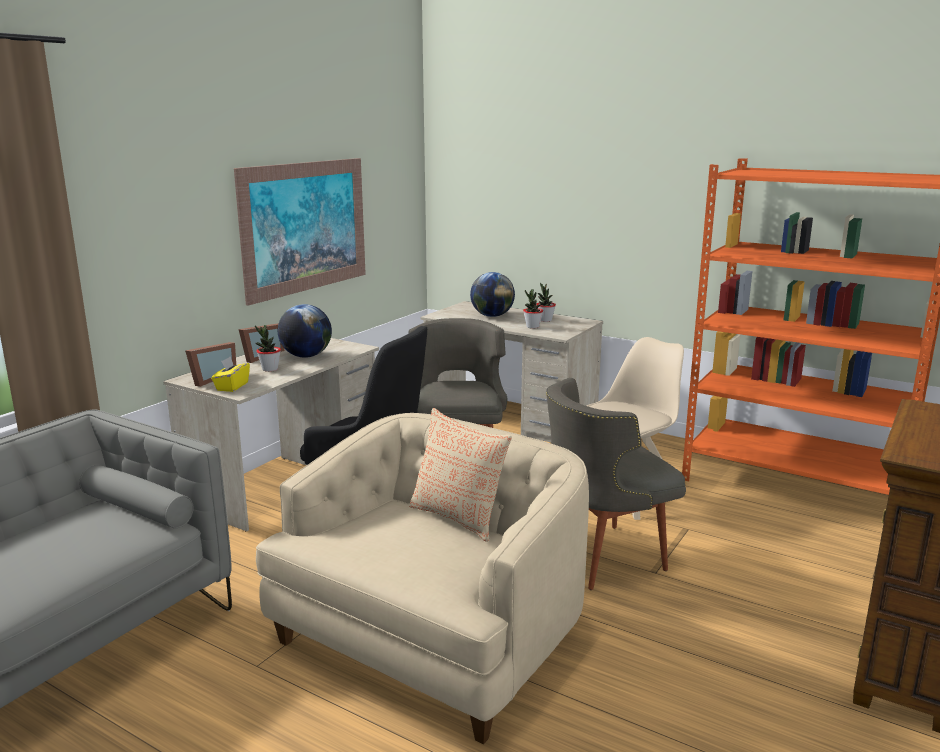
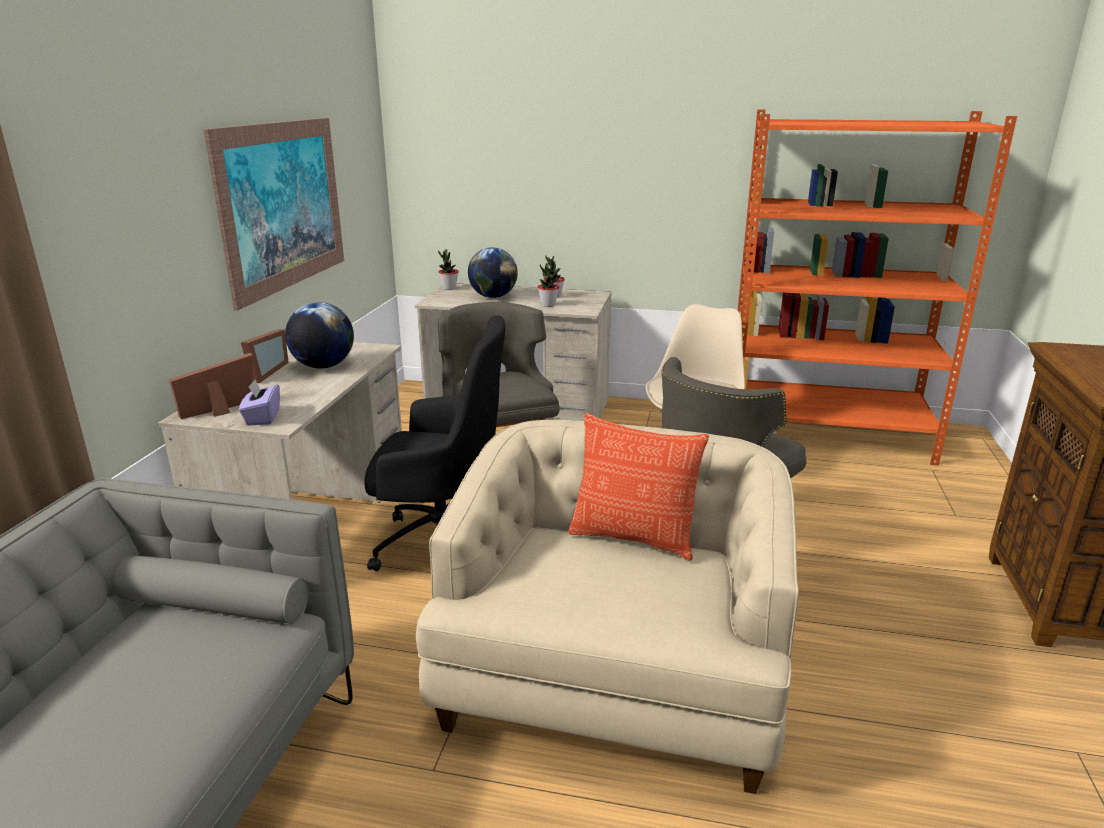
camera: 20 degrees left, 5 degrees up
picture frame [185,342,236,387] -> picture frame turned 135 degrees counterclockwise [169,353,253,419]
yellow tissue box [211,356,250,392] -> purple tissue box [239,379,280,426]
potted plant [255,325,281,372] -> potted plant moved to [438,249,459,290]
beige pillow [409,408,512,542] -> orange pillow [568,413,709,560]

